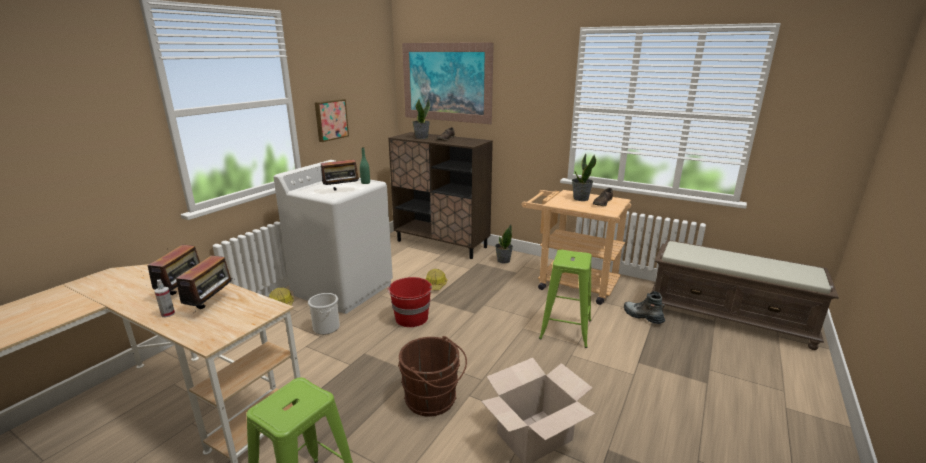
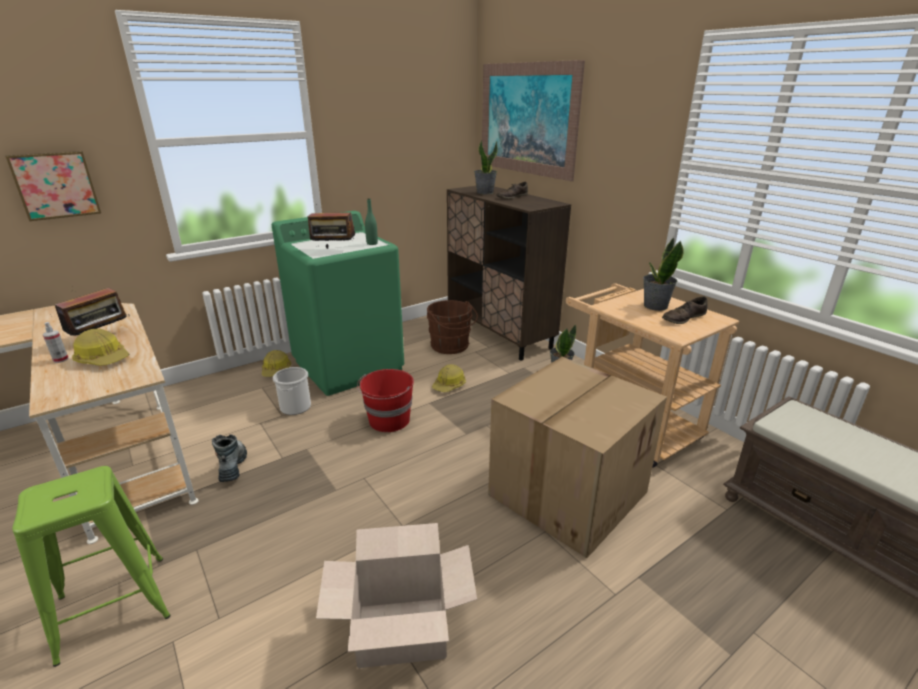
camera: 25 degrees right, 5 degrees up
radio [170,255,235,313] -> hard hat [72,329,129,366]
white washing machine [274,160,393,314] -> green washing machine [272,211,404,396]
picture [315,99,349,142] -> picture moved to [5,151,101,221]
brown bucket [398,336,467,417] -> brown bucket moved to [427,300,478,354]
green stool [539,250,592,348] -> cardboard box [488,357,667,558]
boot [624,291,665,324] -> boot moved to [212,434,247,482]

